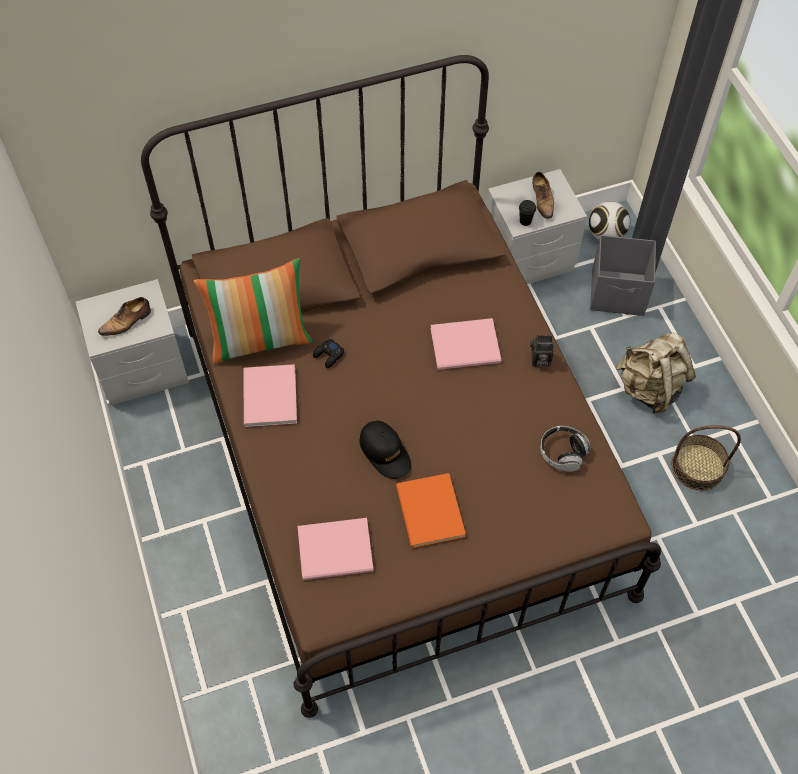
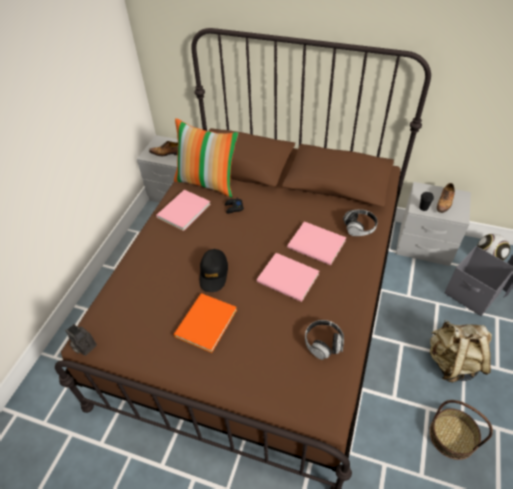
camera: 40 degrees right, 10 degrees down
pink book [298,518,374,580] -> pink book moved to [257,253,319,302]
camera [530,335,554,367] -> camera moved to [65,324,97,356]
none -> headphones [343,210,378,236]

